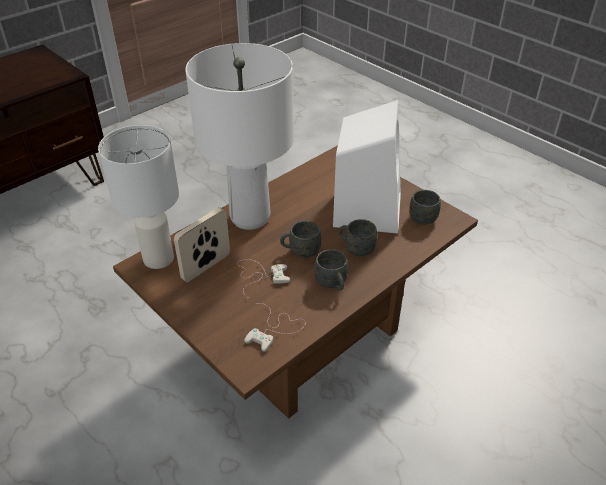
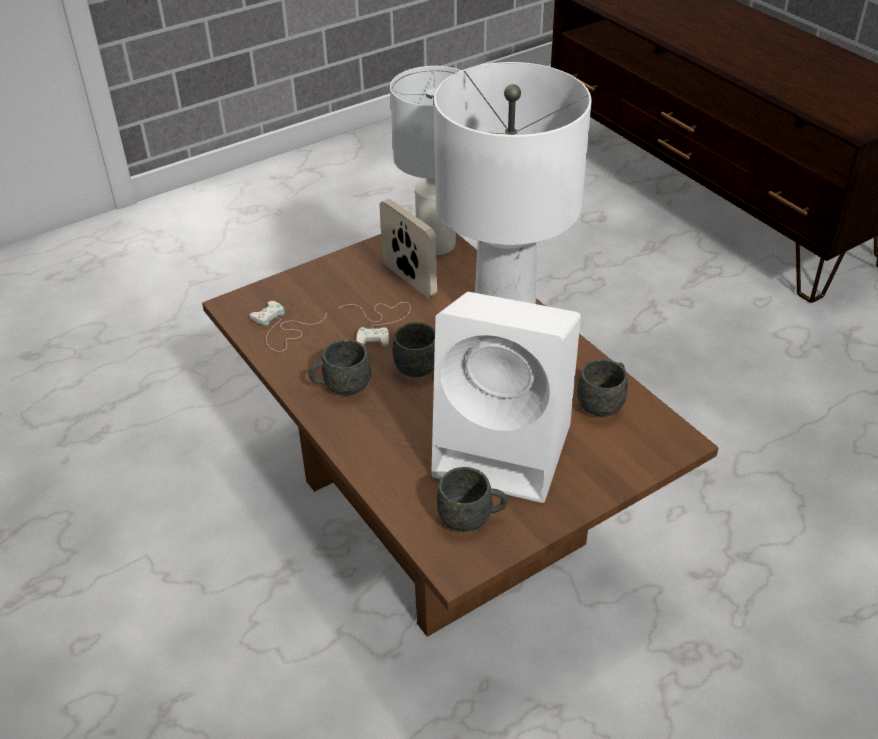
camera: 100 degrees right, 0 degrees up
grey mug [338,219,377,256] -> grey mug moved to [577,359,628,416]

